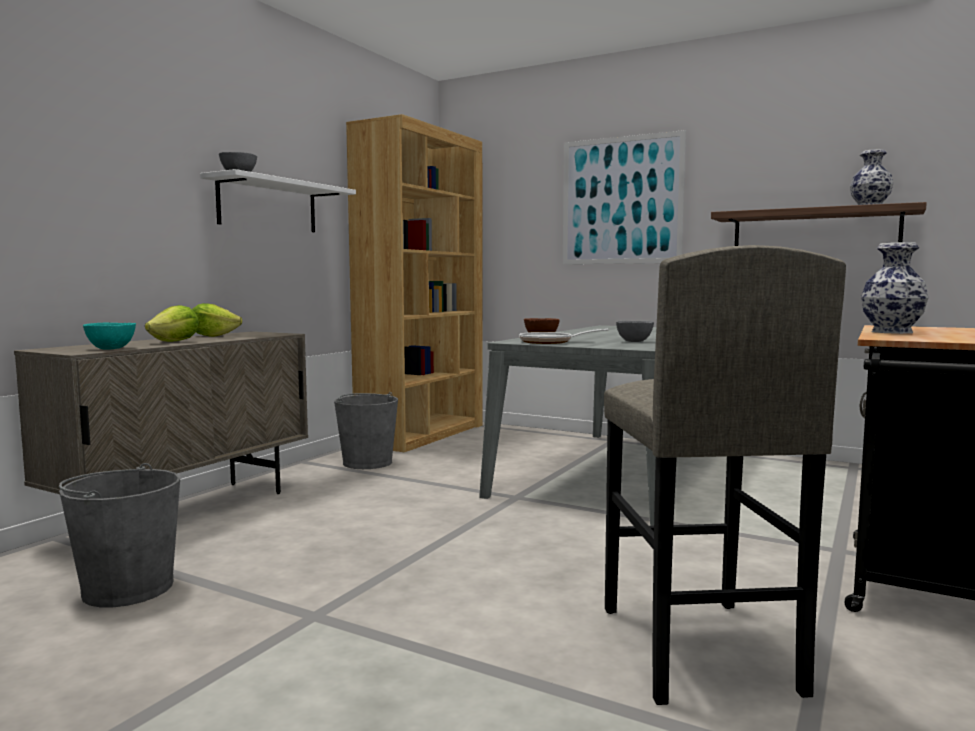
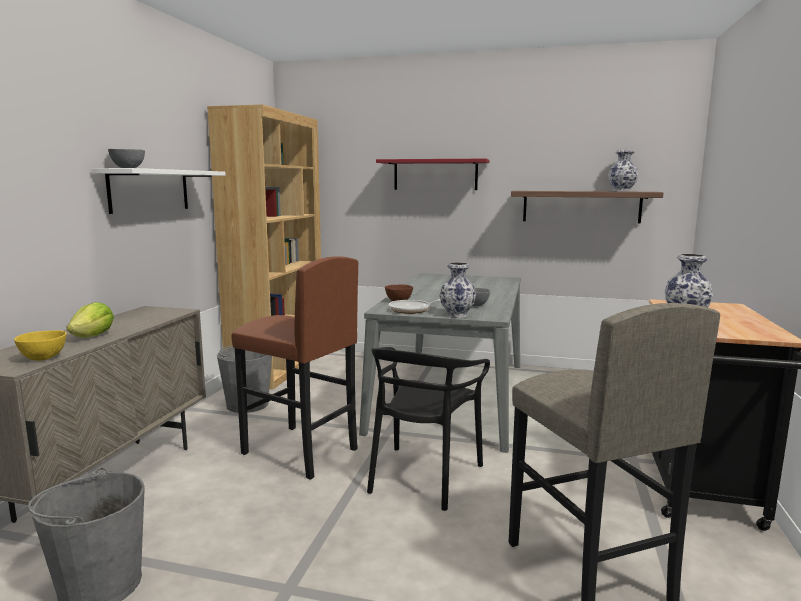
camera: 15 degrees left, 5 degrees up
turquoise bowl [83,323,136,350] -> yellow bowl [14,330,66,361]
lettuce [192,303,242,337] -> none
picture [563,130,686,264] -> red shelf [376,159,490,190]
none -> brown stool [231,256,358,480]
none -> black chair [367,347,490,511]
none -> vase [440,262,476,318]

